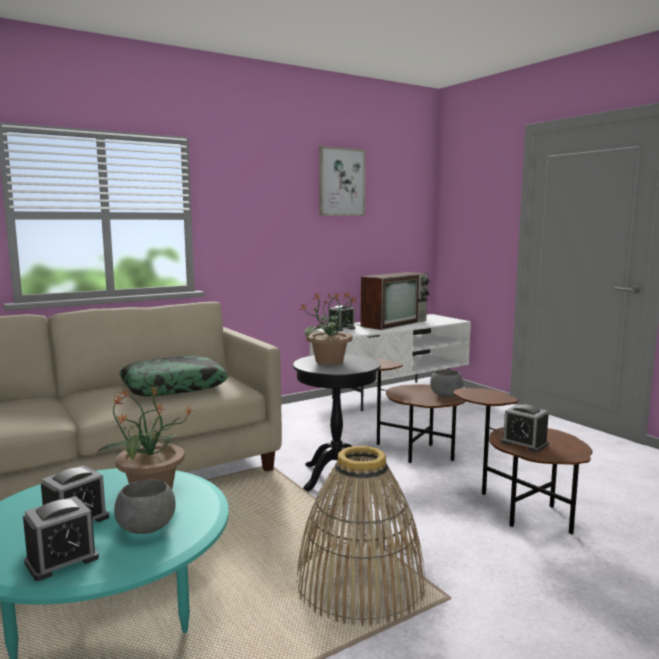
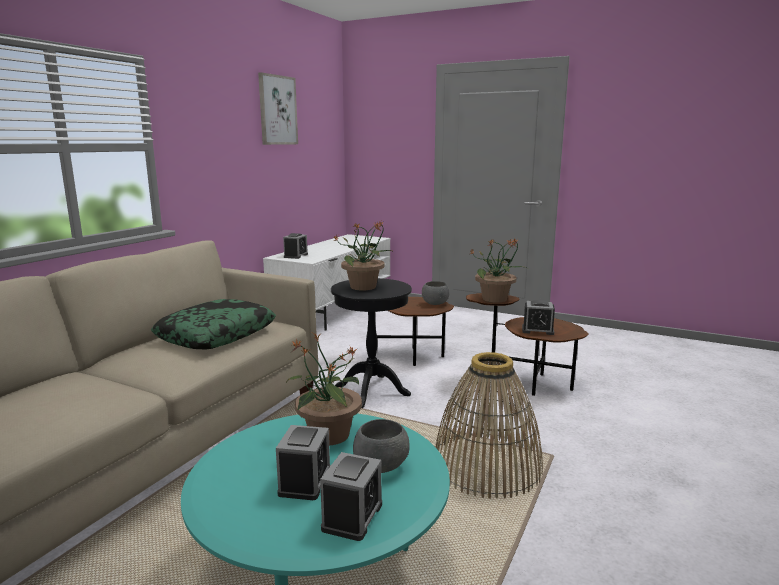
camera: 30 degrees left, 5 degrees up
television [360,272,431,330] -> none
none -> potted plant [469,238,527,303]

